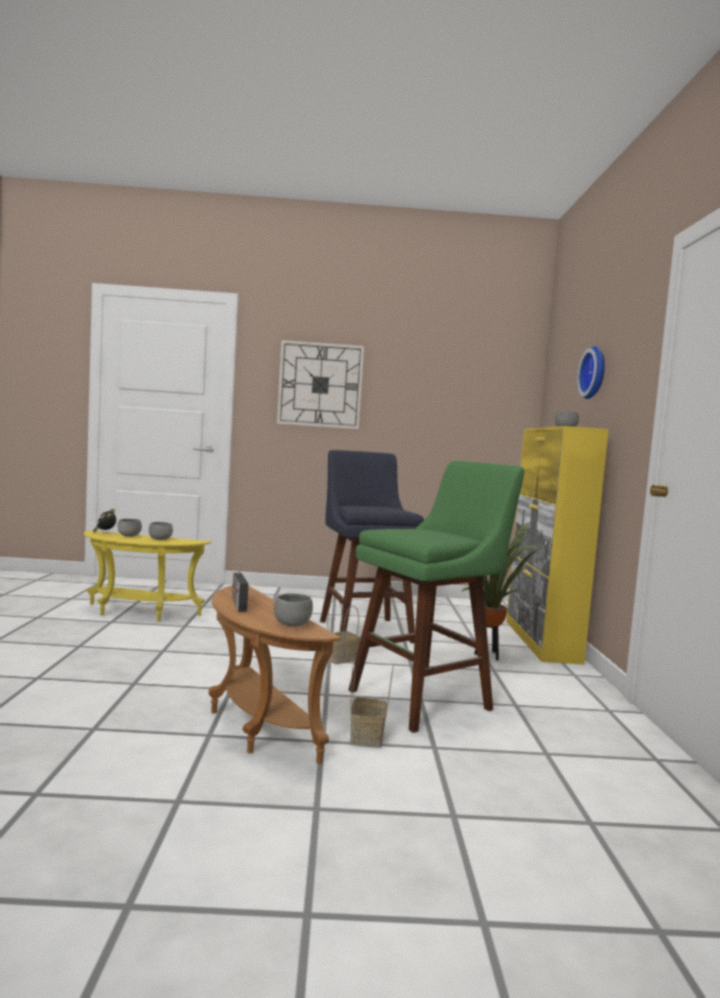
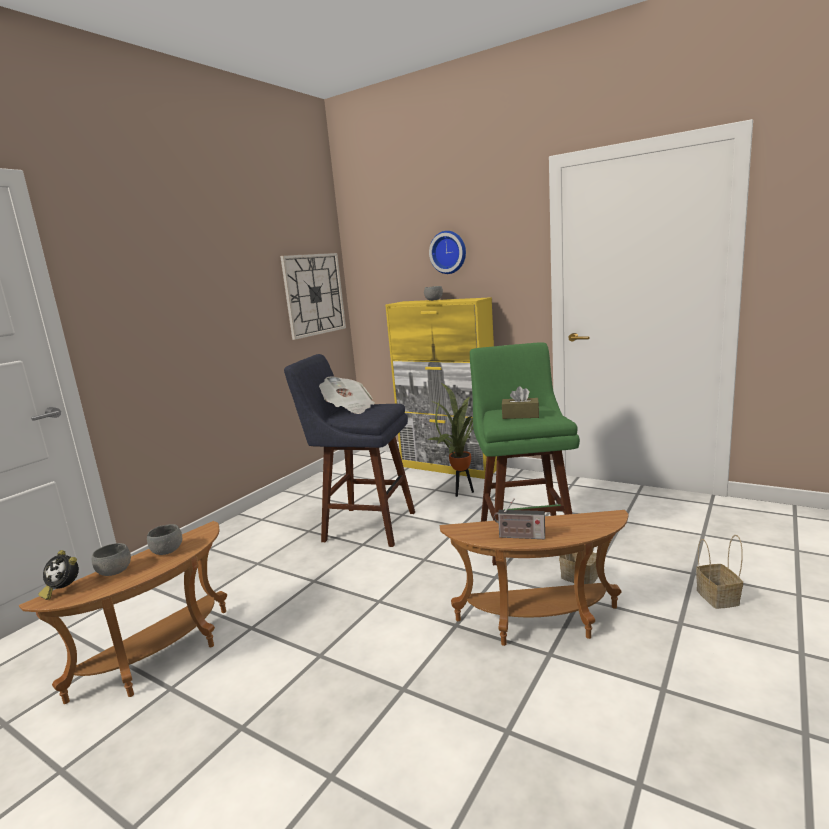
camera: 55 degrees left, 10 degrees up
yellow side table [84,531,211,622] -> brown side table [19,521,227,704]
grey bowl [274,593,313,627] -> none
wall clock [277,340,364,429] -> wall clock moved to [280,253,346,340]
basket [327,598,361,664] -> basket moved to [696,535,743,609]
none -> newspaper [319,376,375,414]
none -> brown tissue box [502,386,539,419]

